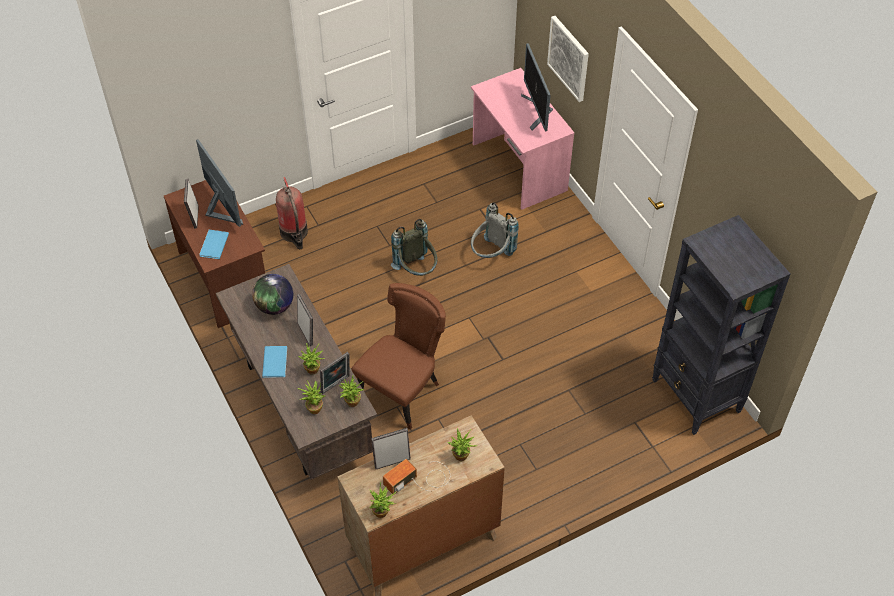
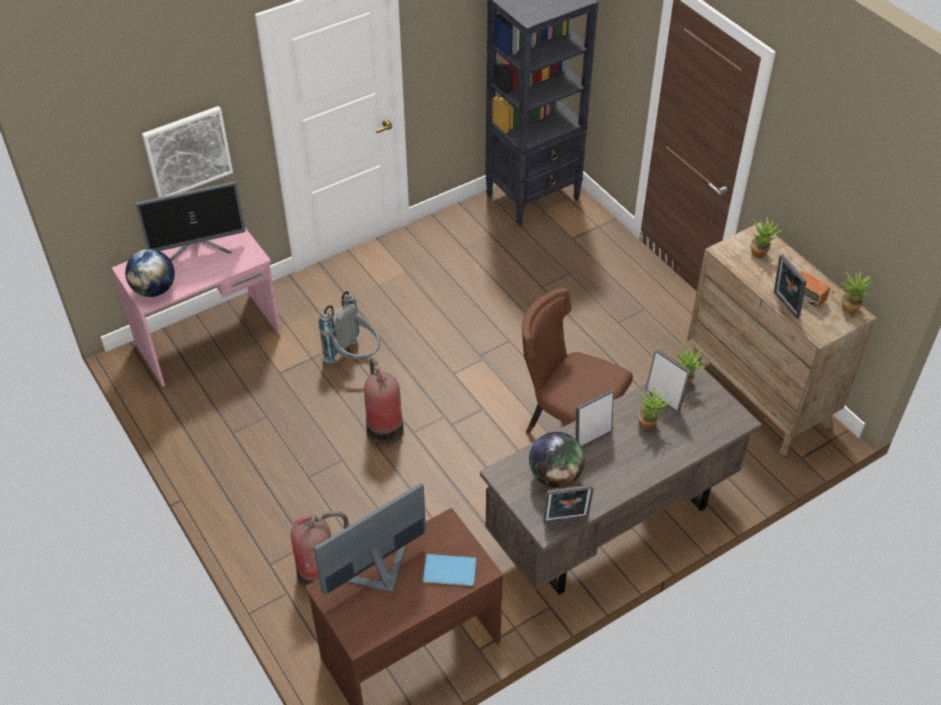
camera: 95 degrees left, 5 degrees down
picture frame [184,179,199,228] -> picture frame moved to [543,484,594,524]
blue book [262,346,287,378] -> none
potted plant [298,380,325,414] -> none
grey backpack [391,219,437,276] -> fire extinguisher [364,357,404,445]
none -> globe [125,249,175,297]

